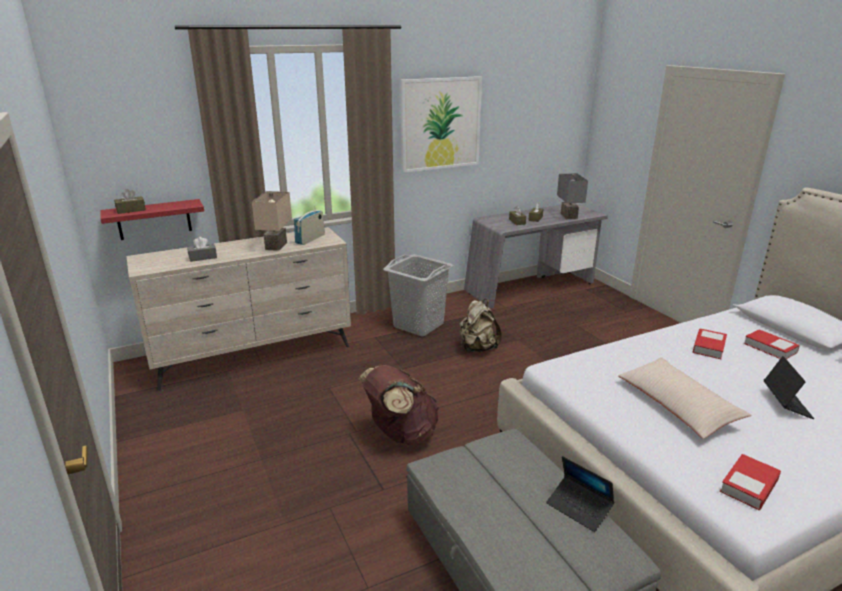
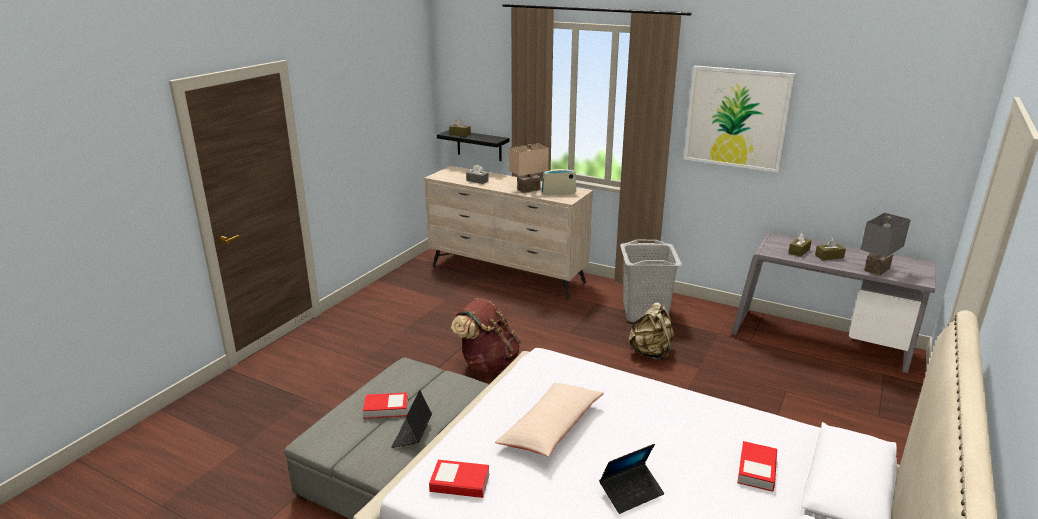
camera: 55 degrees right, 0 degrees up
red shelf [100,199,204,240] -> black shelf [437,130,509,161]
book [693,328,727,359] -> book moved to [363,392,408,418]

